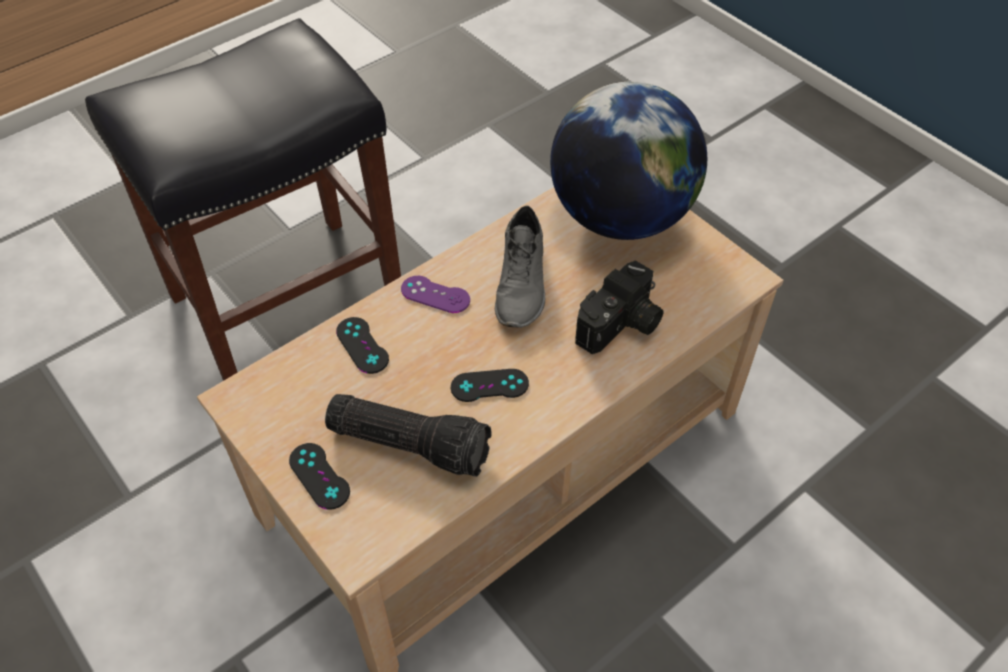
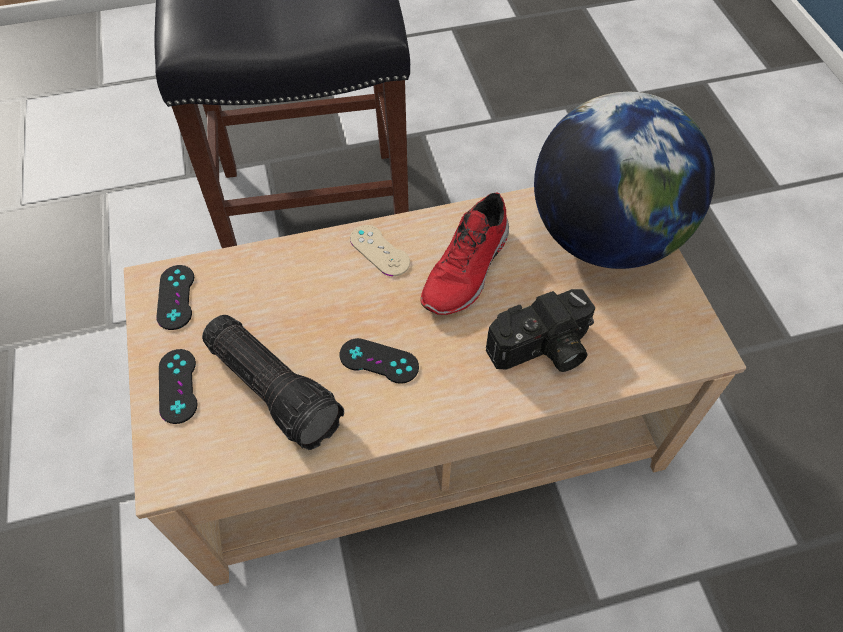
camera: 25 degrees right, 5 degrees up
black game controller [336,317,389,374] -> black game controller moved to [156,265,194,330]
purple game controller [401,276,470,313] -> beige game controller [350,225,410,276]
grey shoe [495,206,545,328] -> red shoe [421,193,509,315]

